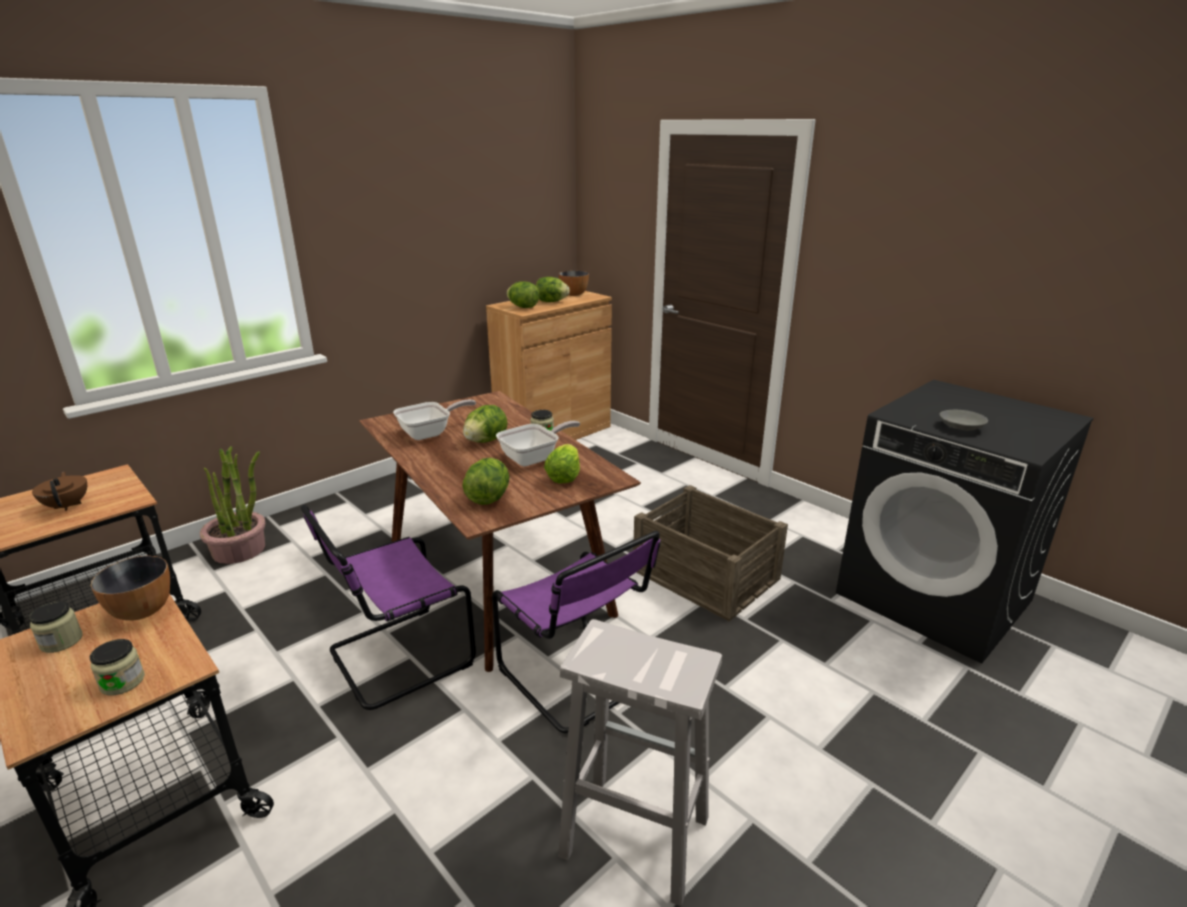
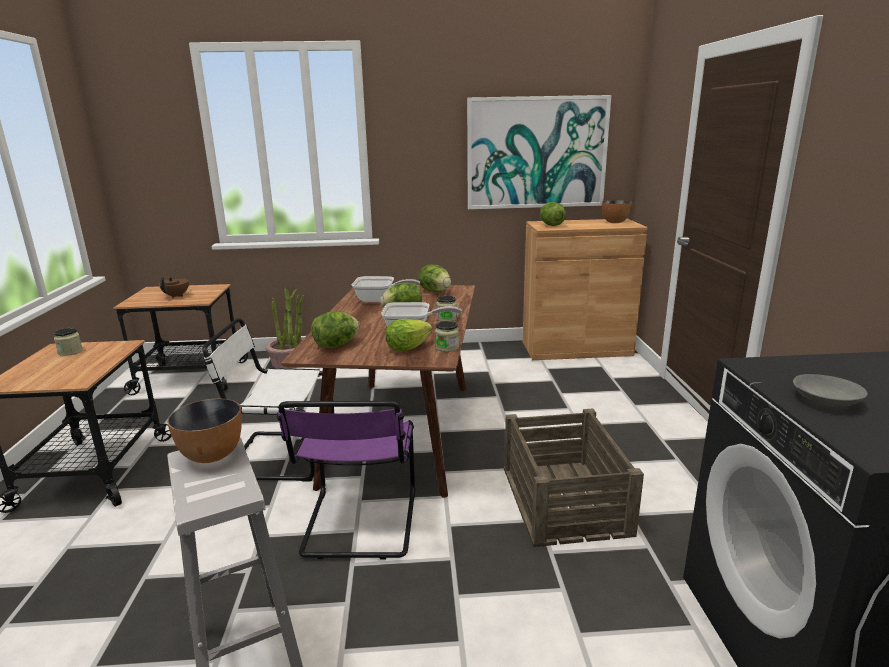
camera: 40 degrees right, 5 degrees down
bowl [90,556,170,621] -> bowl moved to [167,398,242,463]
jar [90,639,145,695] -> jar moved to [435,321,459,352]
purple chair [301,504,476,710] -> white chair [202,318,334,482]
lettuce [536,277,570,302] -> lettuce moved to [418,265,451,292]
none -> picture [467,95,611,209]

